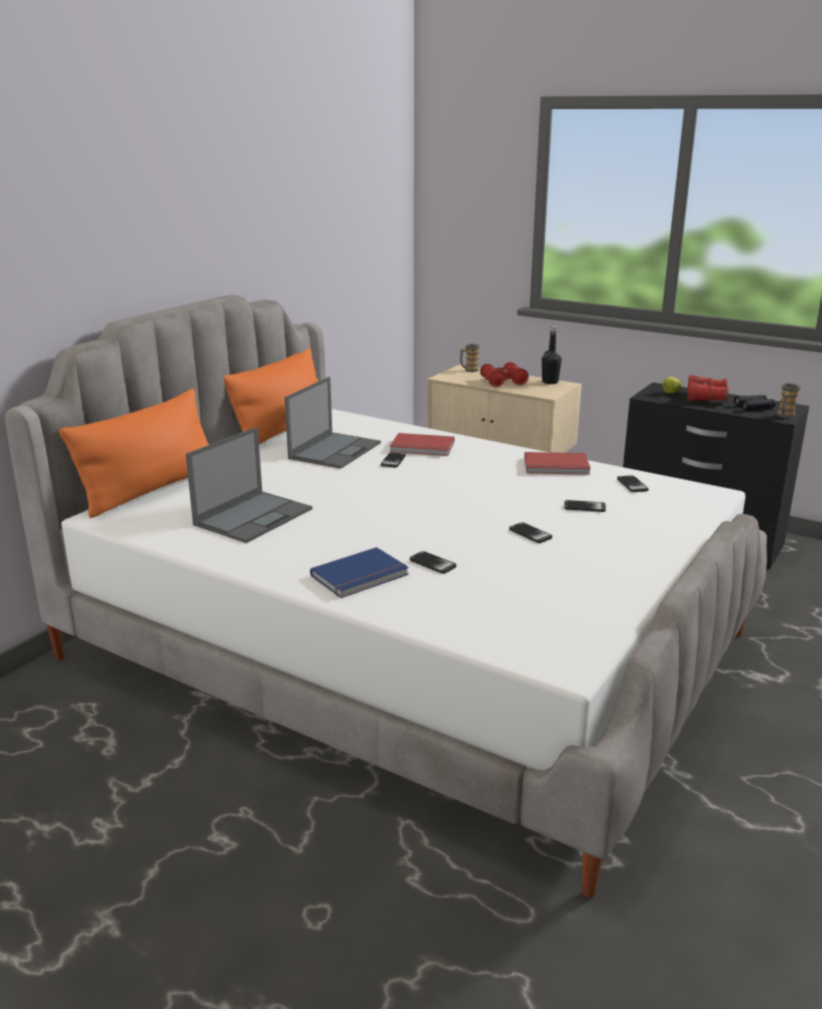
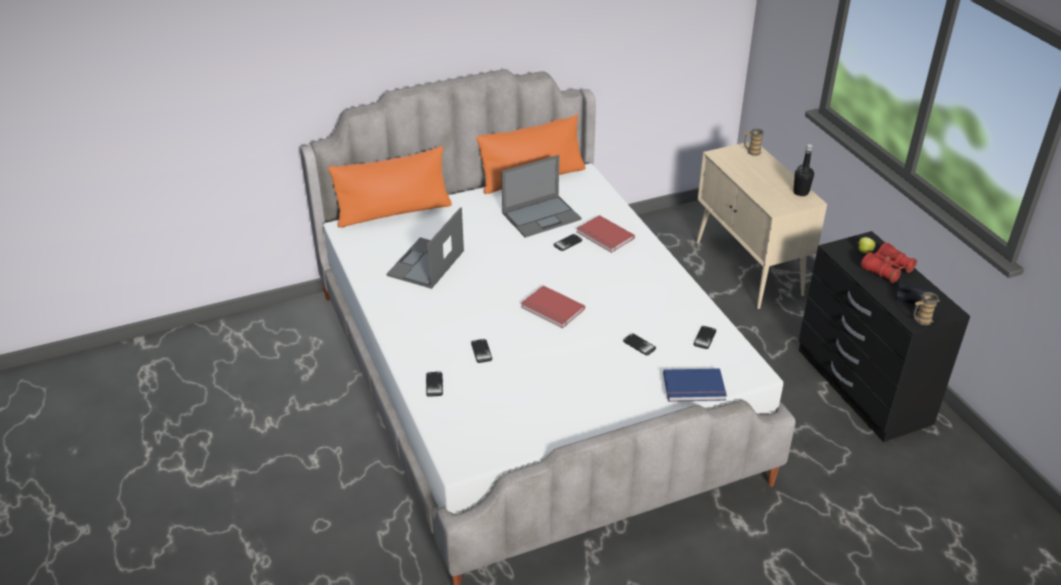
camera: 35 degrees right, 15 degrees up
laptop [186,427,313,543] -> laptop turned 135 degrees clockwise [386,207,464,289]
blue book [310,547,409,598] -> blue book moved to [663,368,727,402]
red binoculars [480,362,529,387] -> none
phone [509,523,552,543] -> phone moved to [426,372,443,397]
red book [524,452,591,475] -> red book moved to [521,285,585,328]

